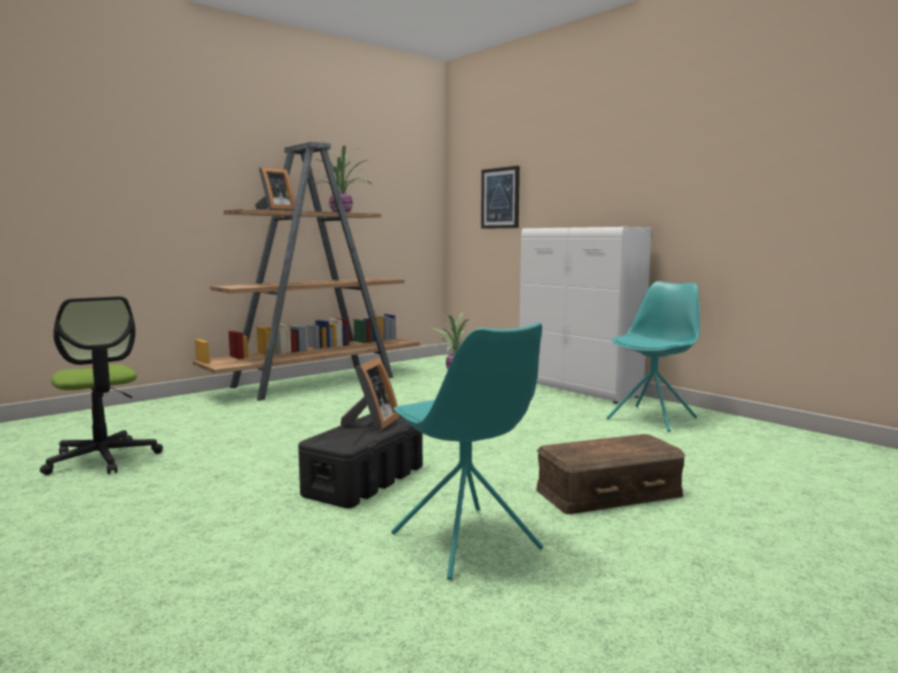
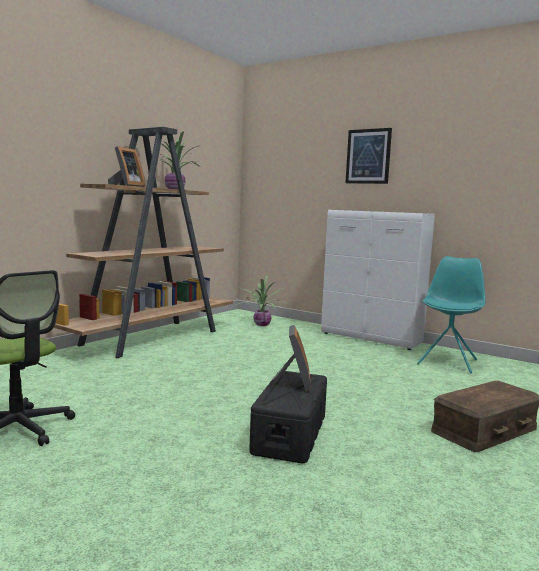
camera: 15 degrees left, 0 degrees up
turquoise chair [391,323,543,580] -> none
picture [481,166,520,229] -> picture moved to [345,128,392,184]

